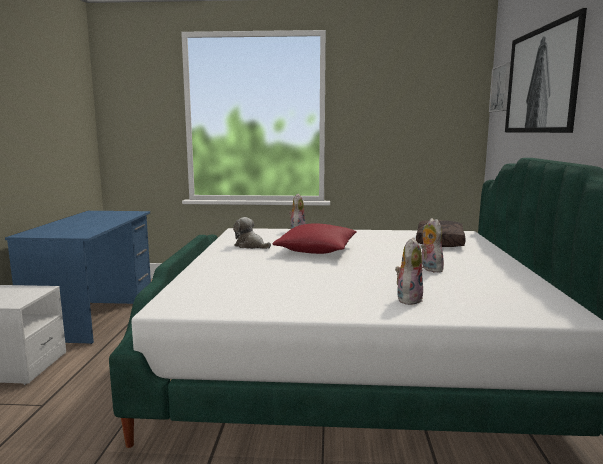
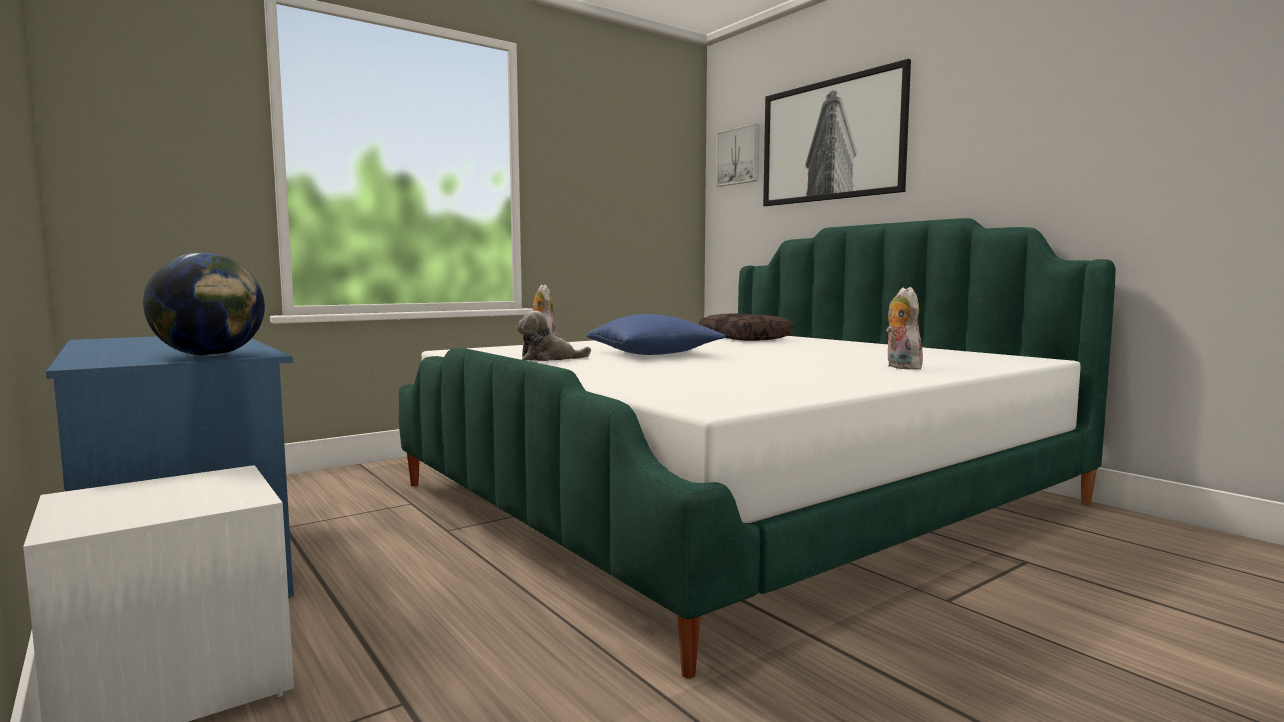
camera: 40 degrees left, 5 degrees down
red pillow [273,223,357,254] -> blue pillow [586,314,726,355]
plush toy [421,218,444,272] -> none
none -> globe [143,253,265,356]

